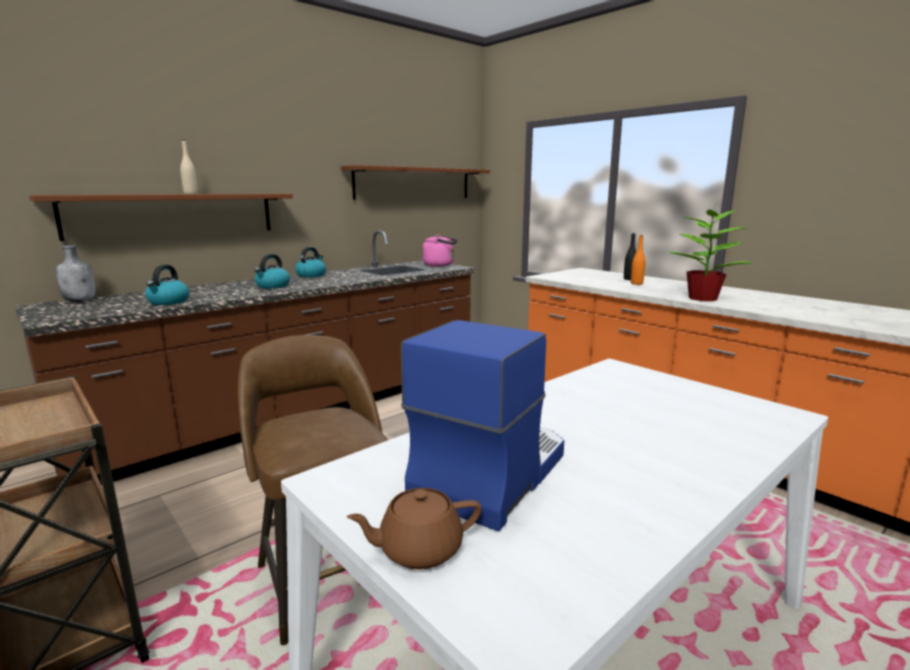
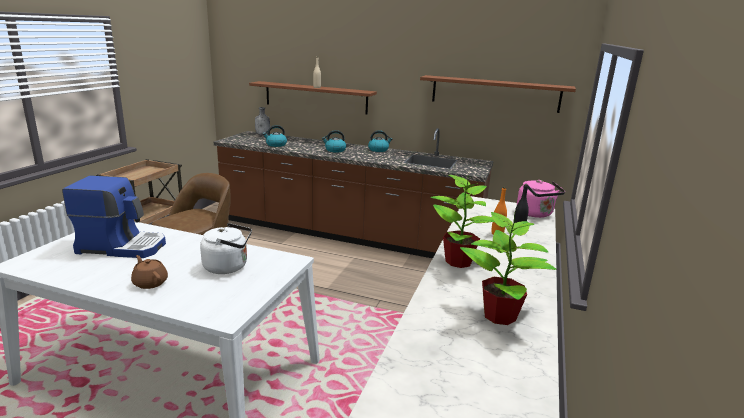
camera: 60 degrees right, 5 degrees up
brown teapot [347,488,482,569] -> brown teapot moved to [131,255,168,289]
pink kettle [422,235,457,267] -> pink kettle moved to [517,180,565,218]
none -> white kettle [200,223,252,274]
none -> potted plant [460,208,557,325]

